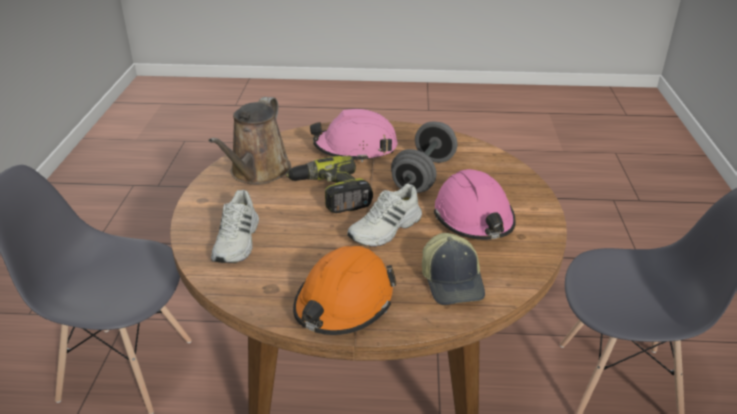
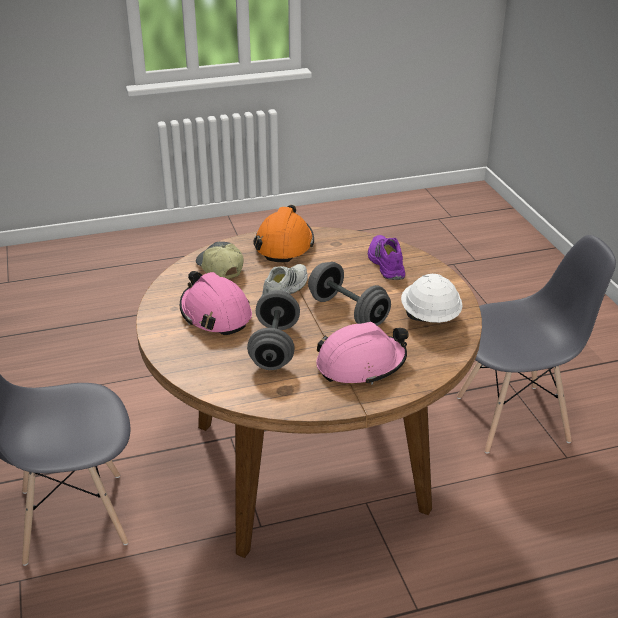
camera: 160 degrees right, 0 degrees up
brown watering can [208,97,291,185] -> white hard hat [401,274,463,323]
white shoe [211,190,259,263] -> purple shoe [368,235,405,280]
power drill [286,156,373,213] -> grey dumbbell [308,262,391,326]

